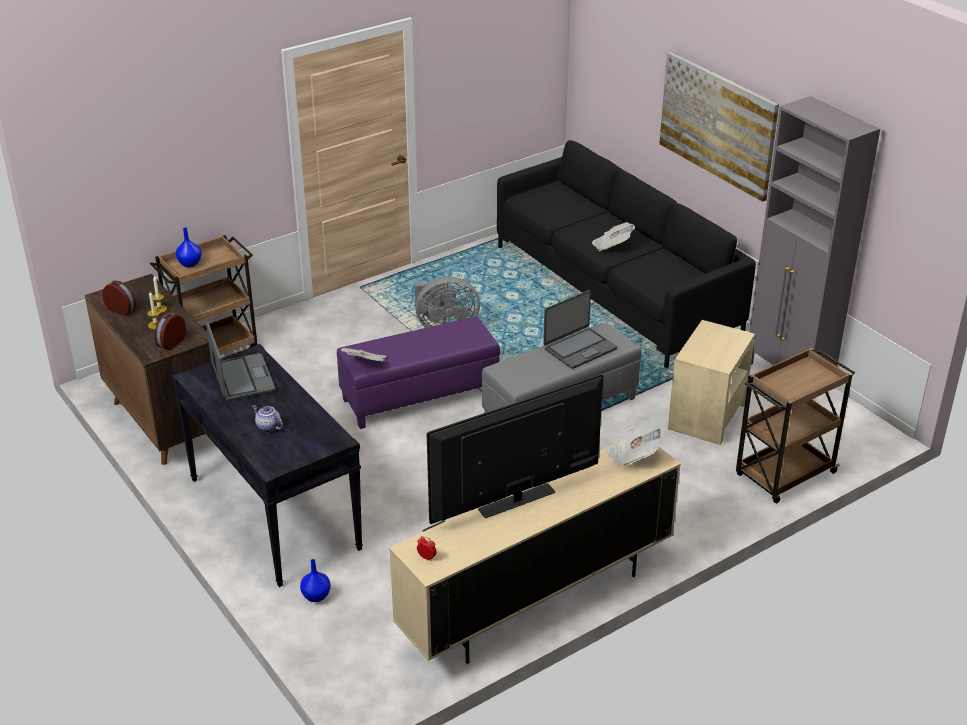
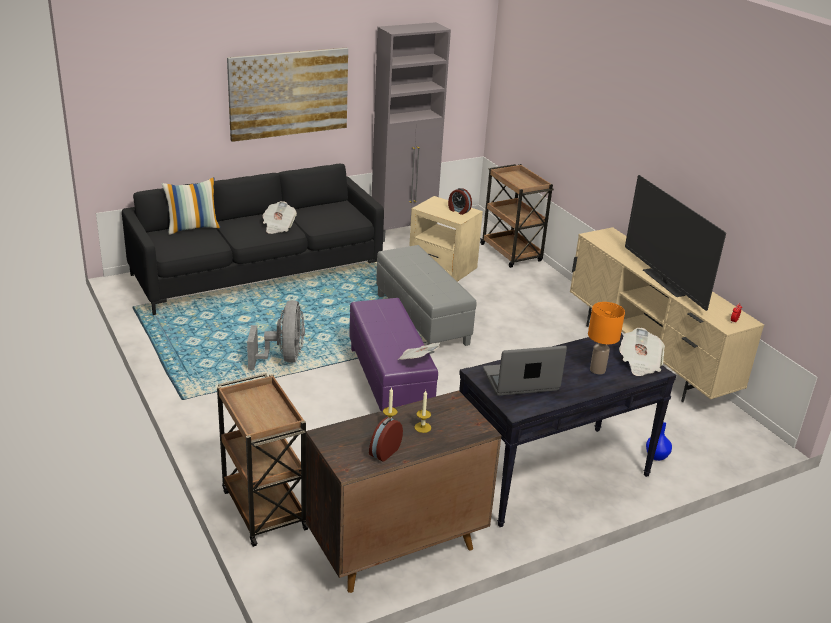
camera: 85 degrees left, 5 degrees down
alarm clock [155,312,186,350] -> alarm clock moved to [448,188,472,215]
blue vase [176,227,202,267] -> none
teapot [252,405,283,432] -> orange table lamp [588,302,625,374]
laptop [543,290,617,369] -> none
newspaper [606,424,663,467] -> newspaper moved to [619,328,665,376]
none -> pillow [162,177,221,235]

